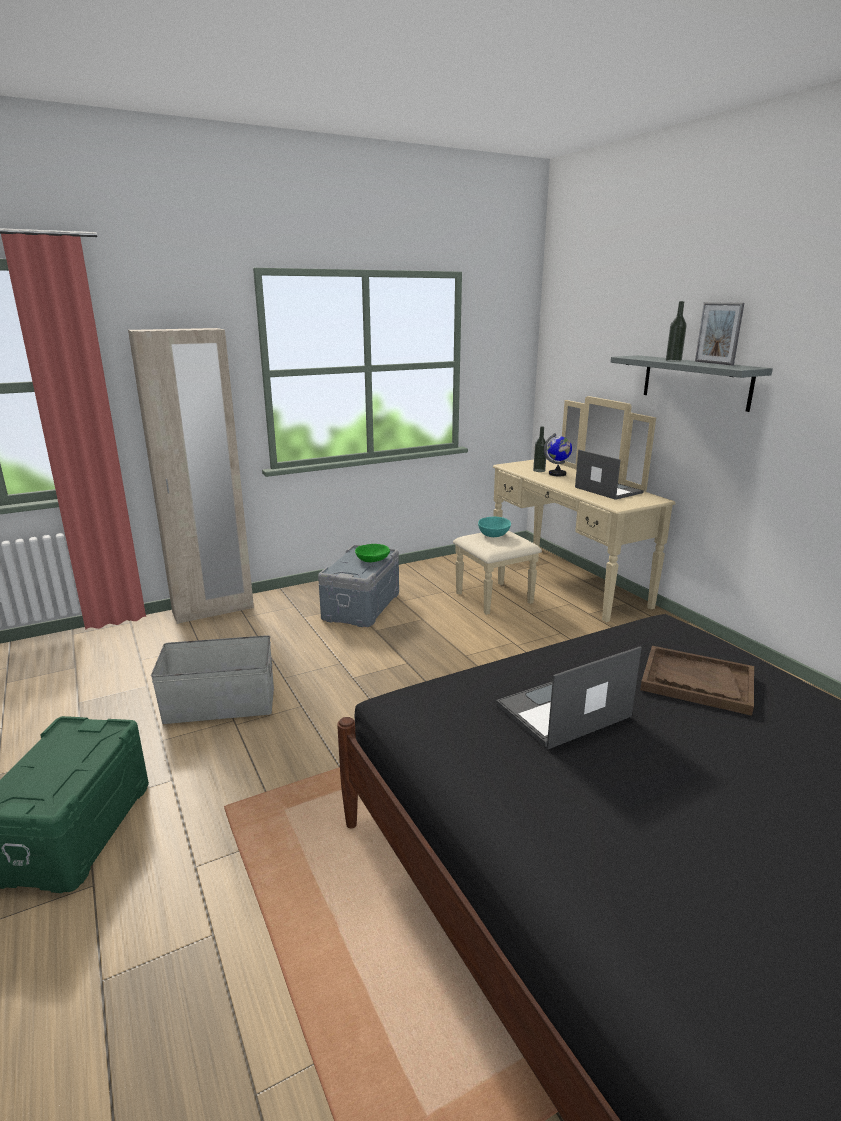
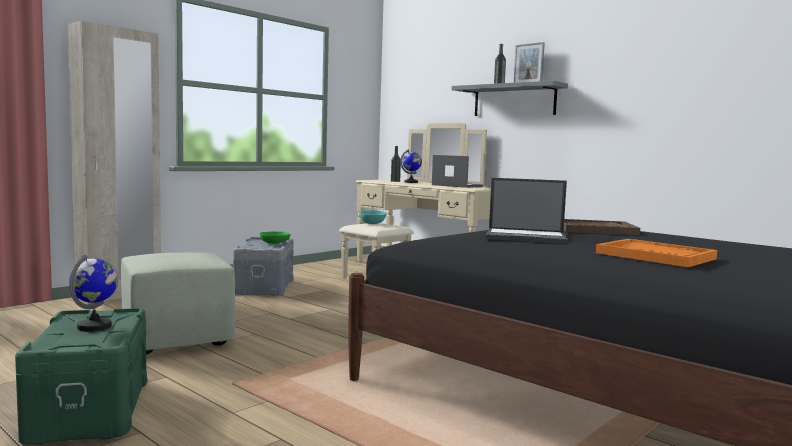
camera: 20 degrees left, 15 degrees down
grey storage box [151,635,274,724] -> green ottoman [121,252,235,355]
laptop [496,646,642,749] -> laptop turned 120 degrees counterclockwise [486,178,568,244]
none -> globe [69,255,118,332]
none -> orange tray [596,239,717,267]

